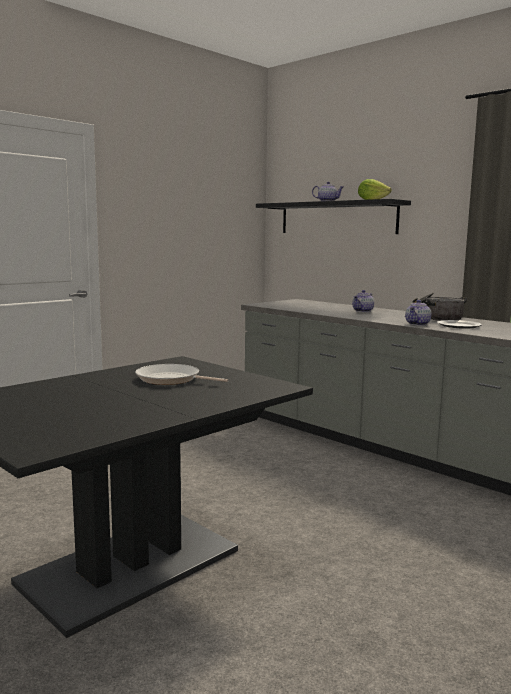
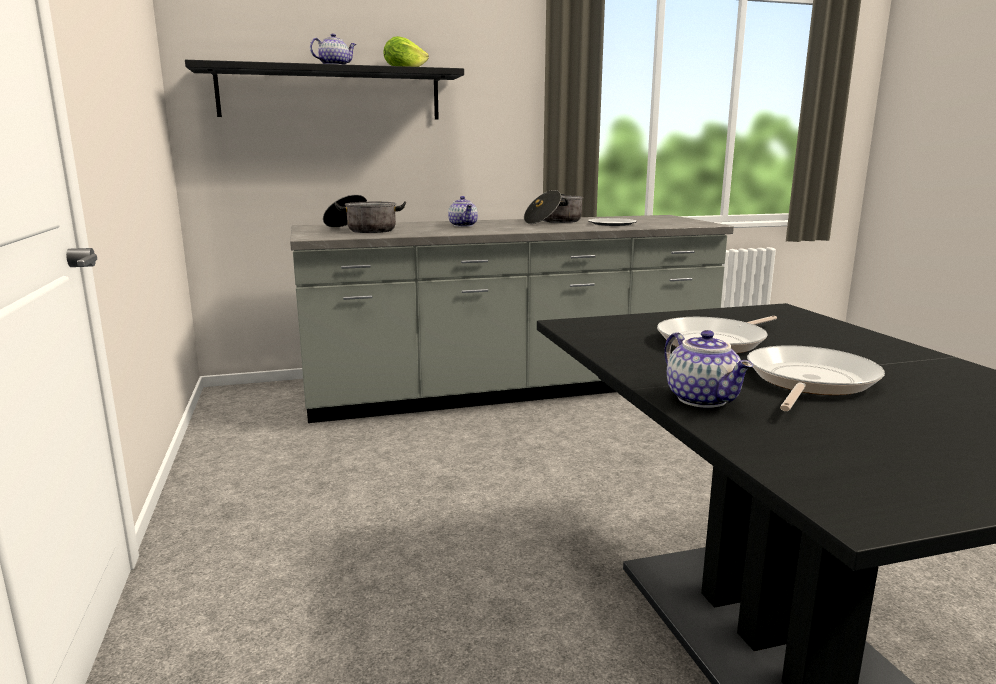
camera: 60 degrees left, 5 degrees up
teapot [405,300,431,326] -> teapot moved to [664,330,753,408]
none -> cooking pot [323,195,406,233]
none -> frying pan [747,345,885,411]

